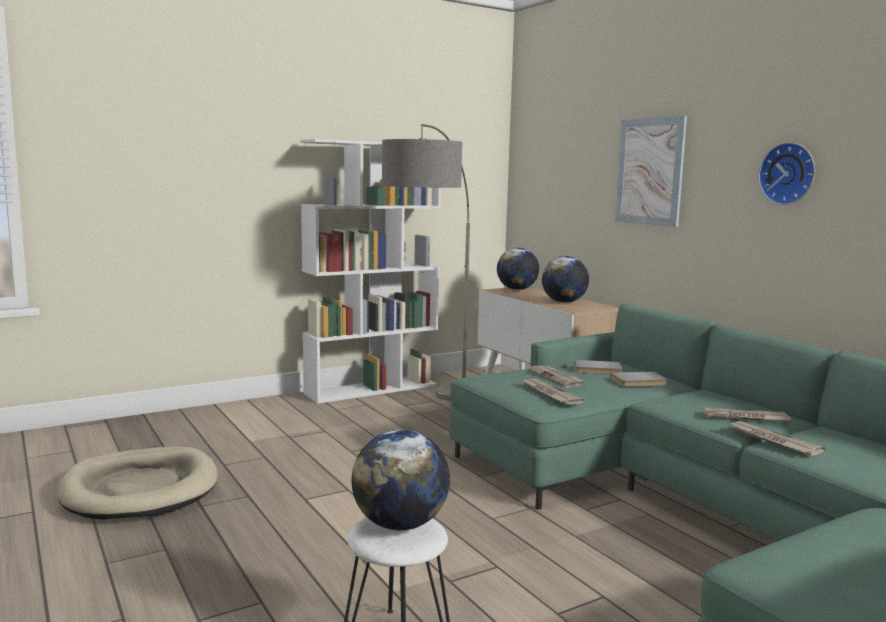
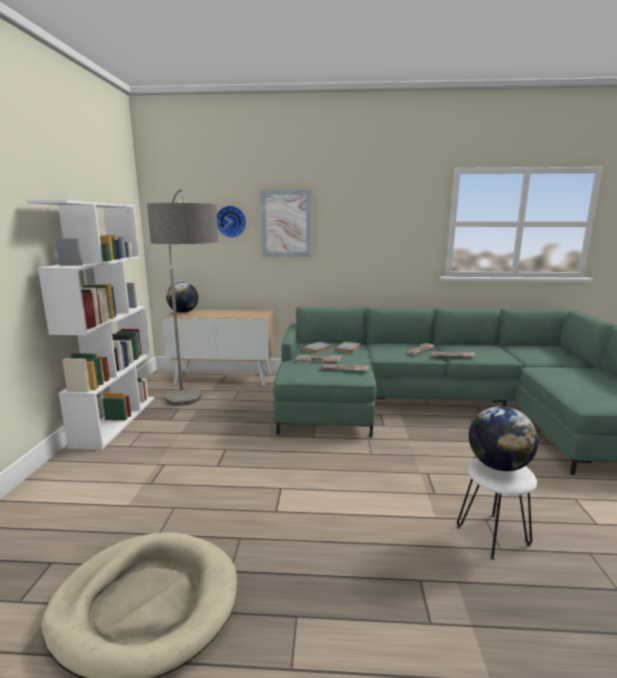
camera: 55 degrees left, 5 degrees up
globe [542,256,589,303] -> none
wall clock [758,142,815,205] -> wall clock moved to [217,205,246,238]

